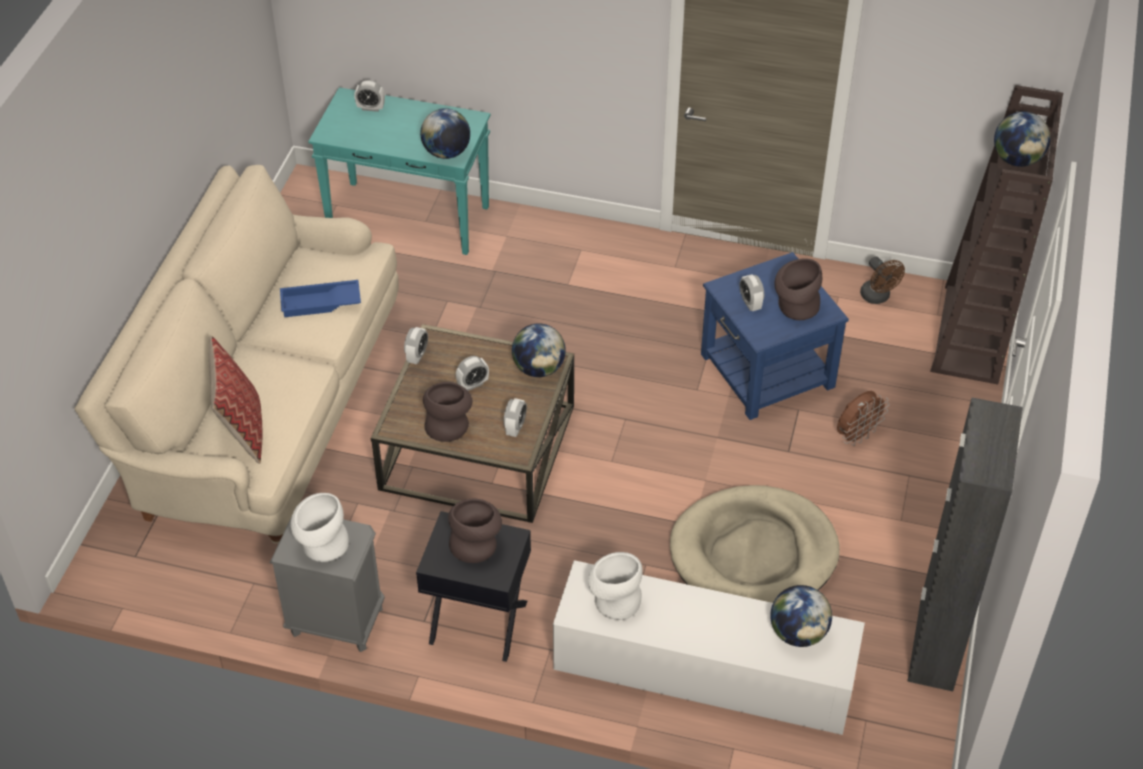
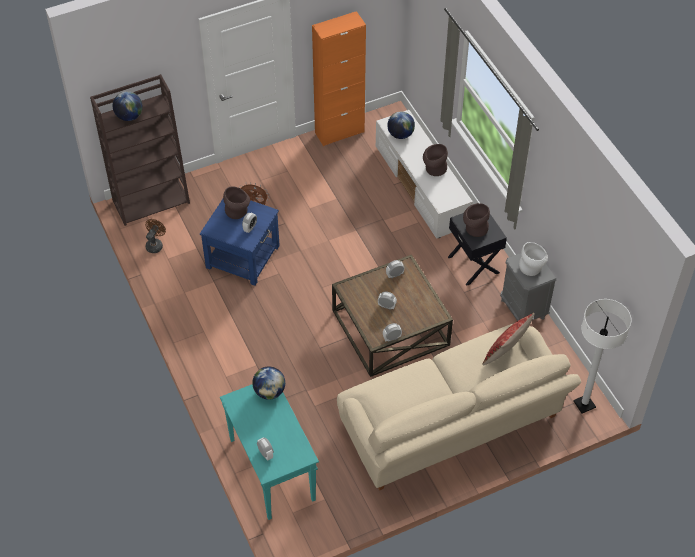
camera: 130 degrees left, 5 degrees up
blue tray [280,280,361,317] -> none
brown vase [423,382,472,442] -> brown vase moved to [423,144,448,176]
globe [512,323,566,377] -> none
white vase [588,552,643,620] -> none
beige dog bed [670,485,840,603] -> none
black cabinet [907,398,1023,691] -> orange cabinet [312,11,366,146]
none -> white floor lamp [573,299,631,413]

